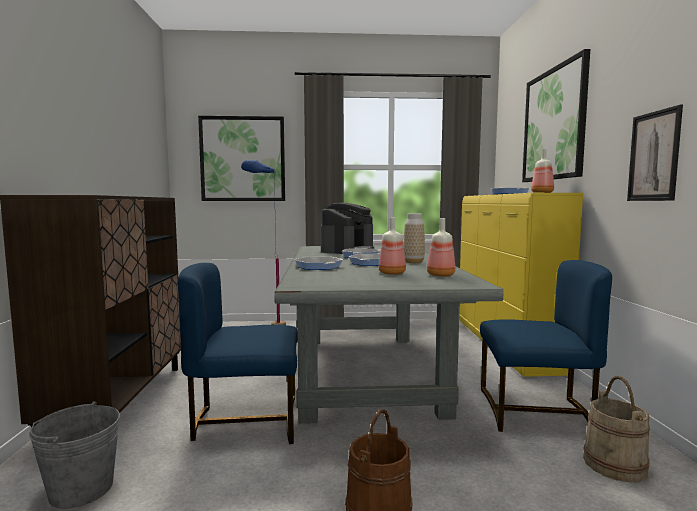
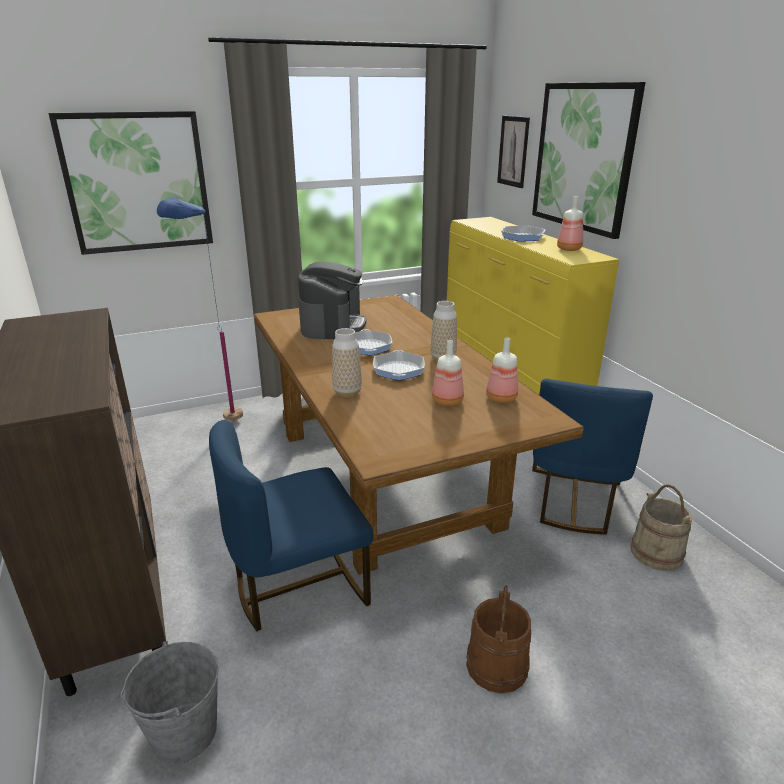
camera: 20 degrees left, 20 degrees up
grey dining table [274,246,504,423] -> brown dining table [254,295,584,574]
frying pan [294,257,343,270] -> vase [332,328,362,397]
blue chair [480,260,612,432] -> blue chair turned 120 degrees clockwise [532,379,653,535]
picture [627,104,683,201] -> picture moved to [497,116,530,188]

